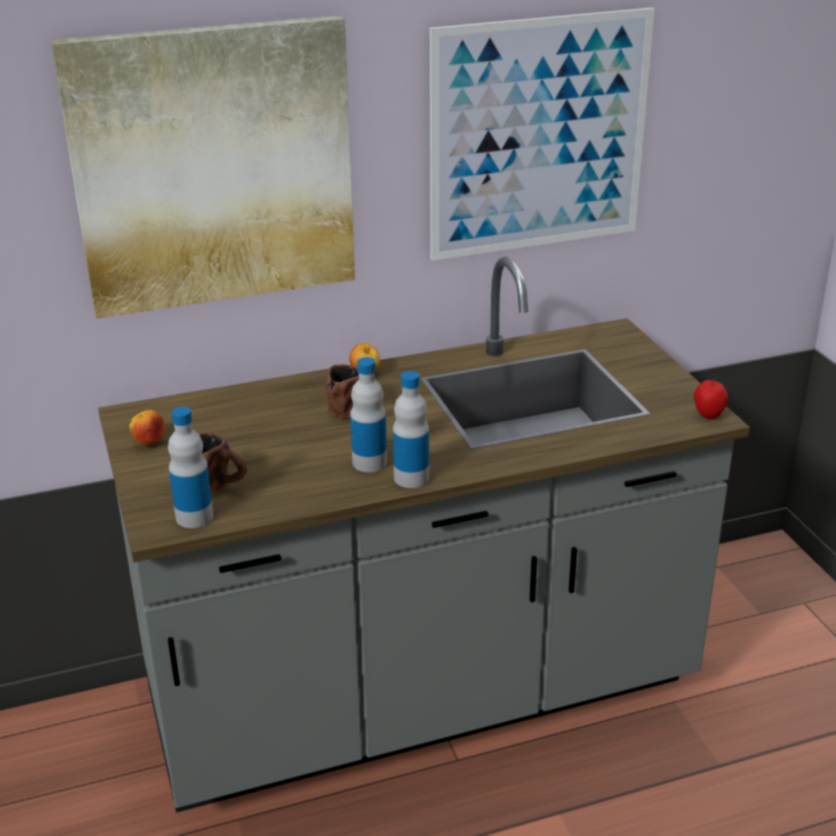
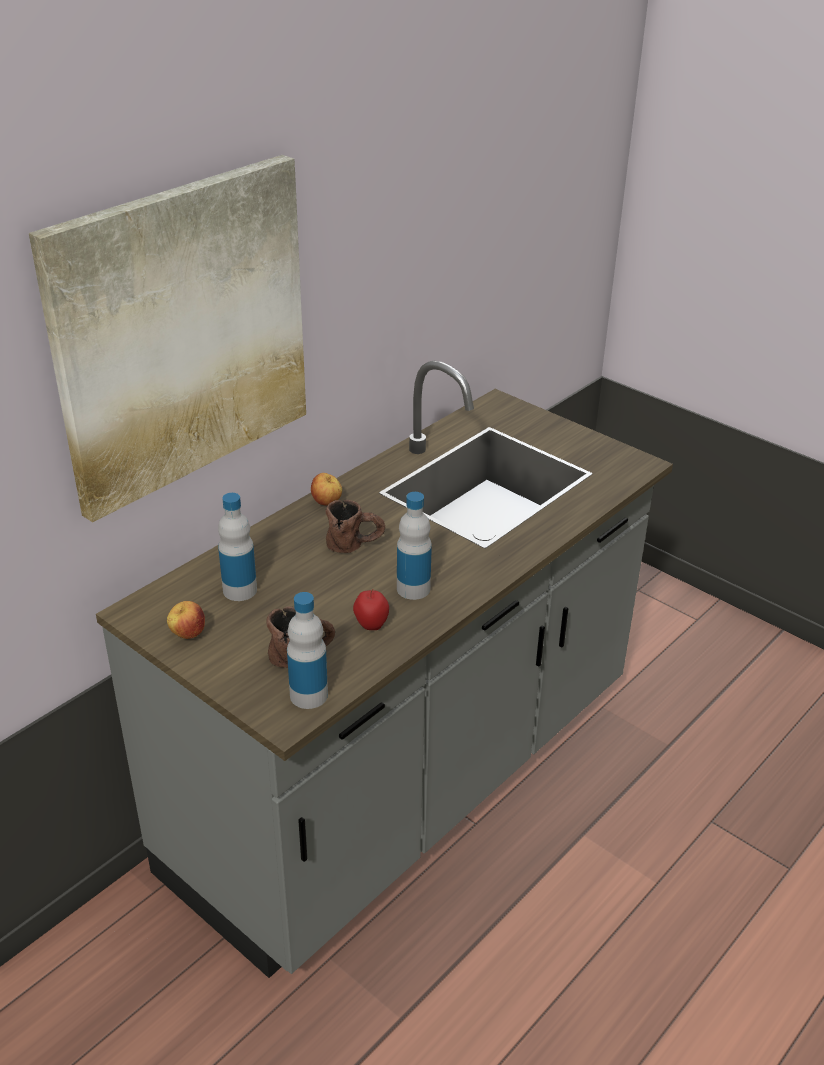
camera: 30 degrees left, 5 degrees up
bottle [393,371,429,488] -> bottle moved to [218,493,257,601]
picture [430,8,655,261] -> none
apple [694,378,728,419] -> apple moved to [353,589,389,630]

